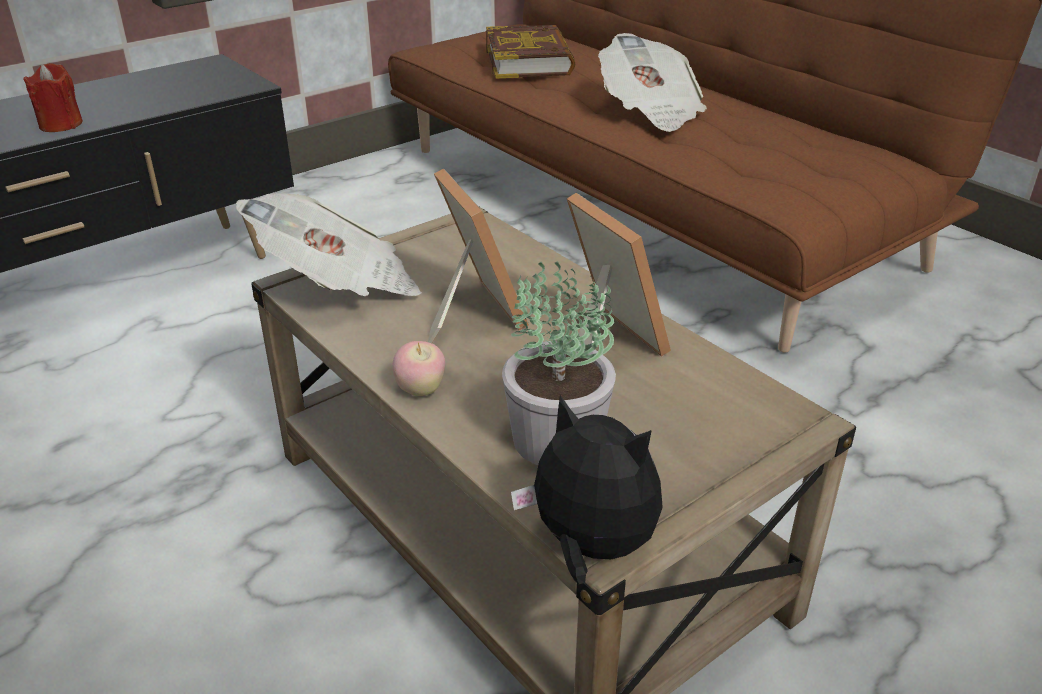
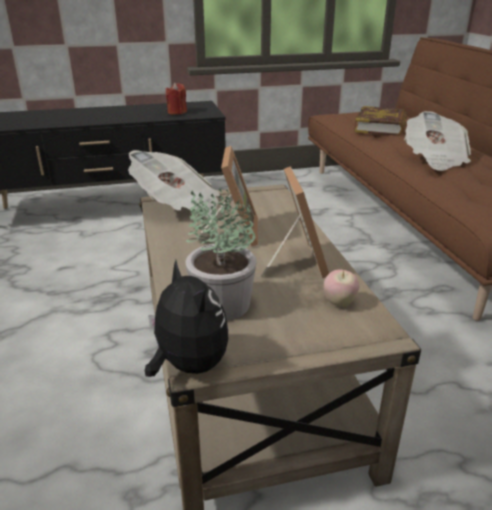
camera: 25 degrees right, 5 degrees down
red candle [23,63,83,132] -> red candle moved to [165,83,187,115]
apple [392,341,445,396] -> apple moved to [323,269,359,307]

